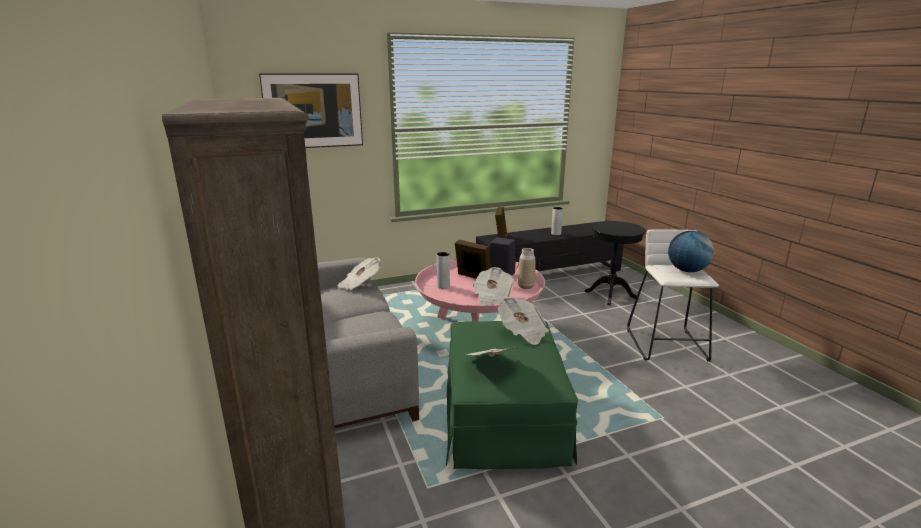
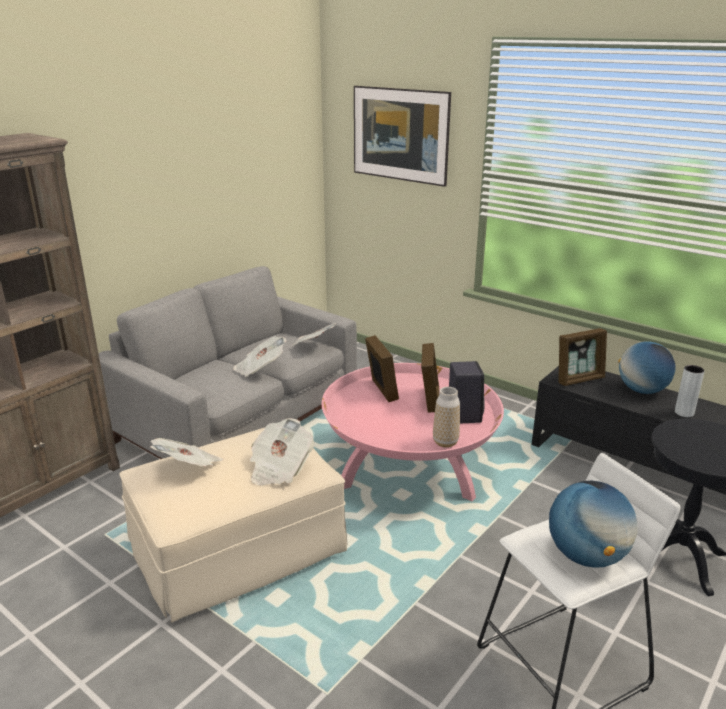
camera: 60 degrees right, 5 degrees up
grey vase [437,252,450,289] -> picture frame [365,335,399,402]
green ottoman [446,321,578,469] -> beige ottoman [119,427,347,623]
newspaper [473,267,515,306] -> newspaper moved to [233,336,287,377]
none -> globe [618,341,676,394]

